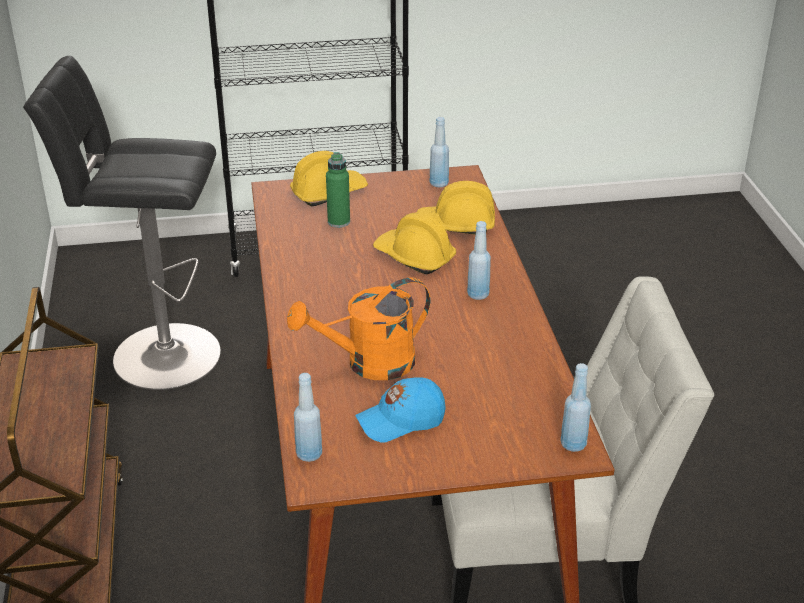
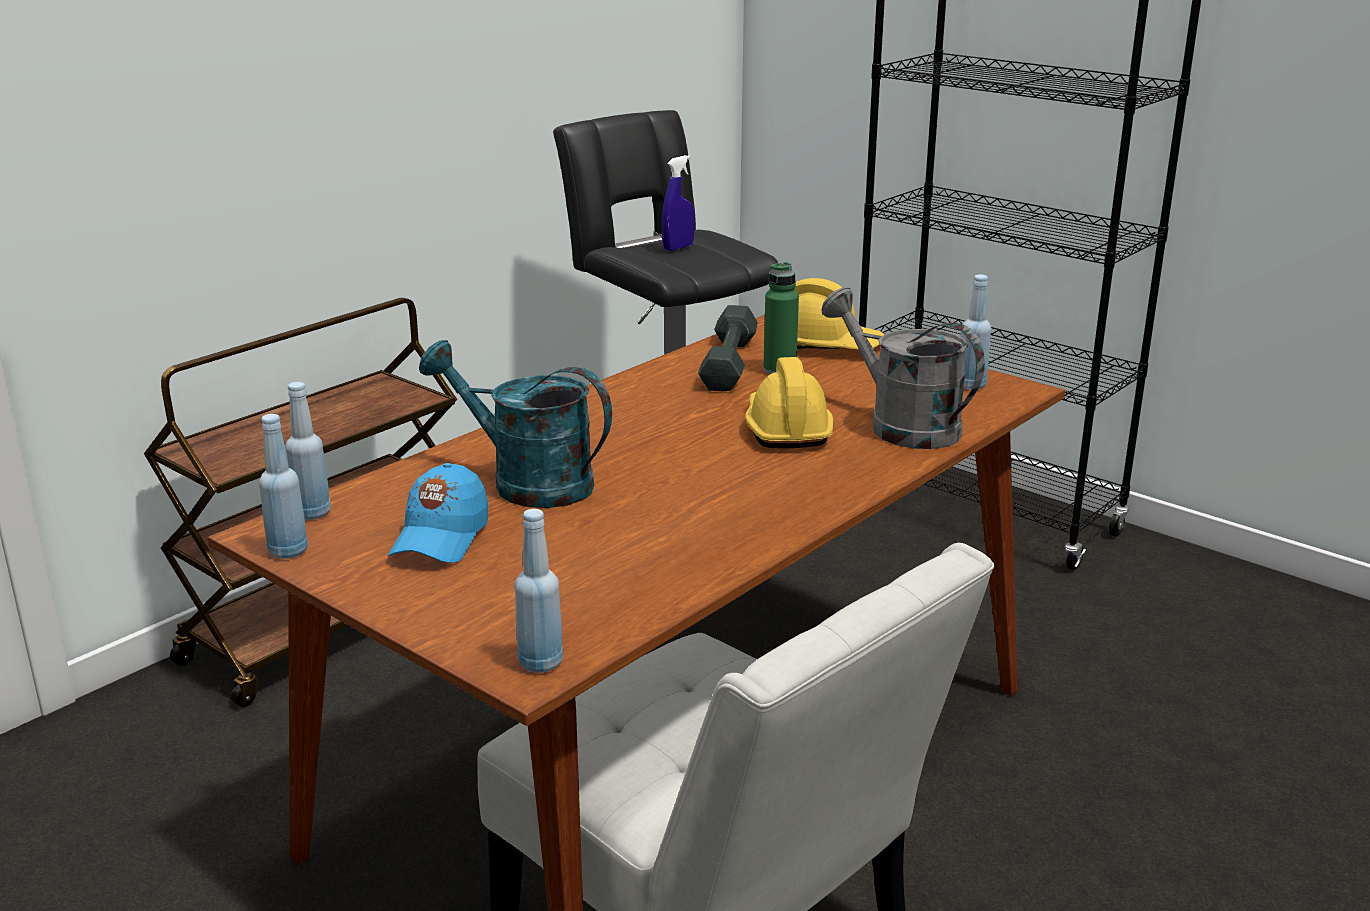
camera: 50 degrees right, 10 degrees down
orange watering can [287,277,430,380] -> turquoise watering can [419,340,612,508]
blue cap [355,377,446,443] -> blue cap turned 105 degrees counterclockwise [388,463,488,563]
yellow hard hat [417,181,495,235] -> grey watering can [821,287,985,449]
blue bottle [467,221,491,300] -> blue bottle moved to [259,414,308,559]
none -> blue spray bottle [662,155,695,251]
none -> grey dumbbell [698,305,758,391]

